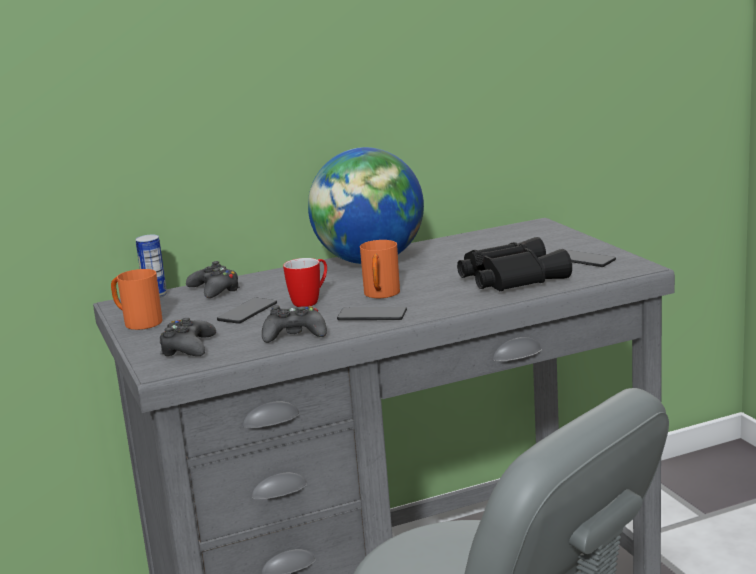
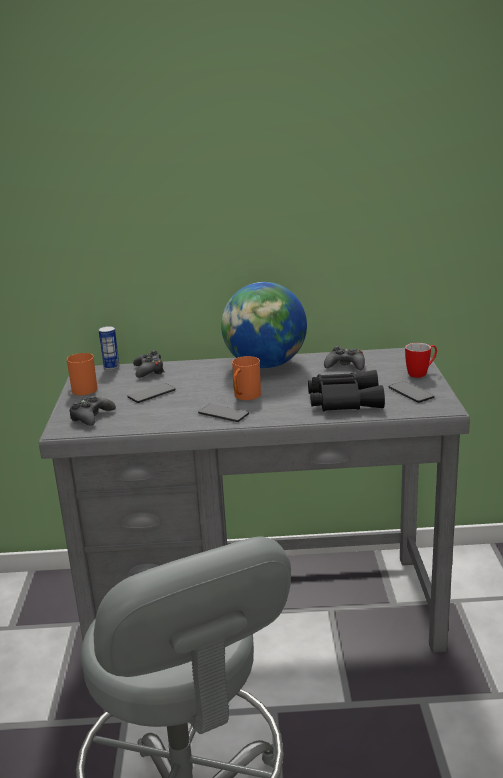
camera: 20 degrees right, 5 degrees up
black game controller [262,306,327,343] -> black game controller moved to [324,346,365,370]
mug [283,258,327,307] -> mug moved to [405,343,437,378]

